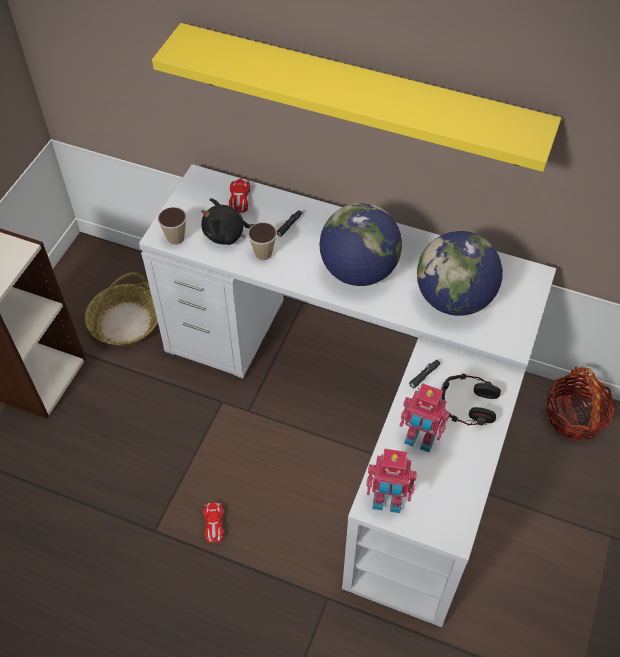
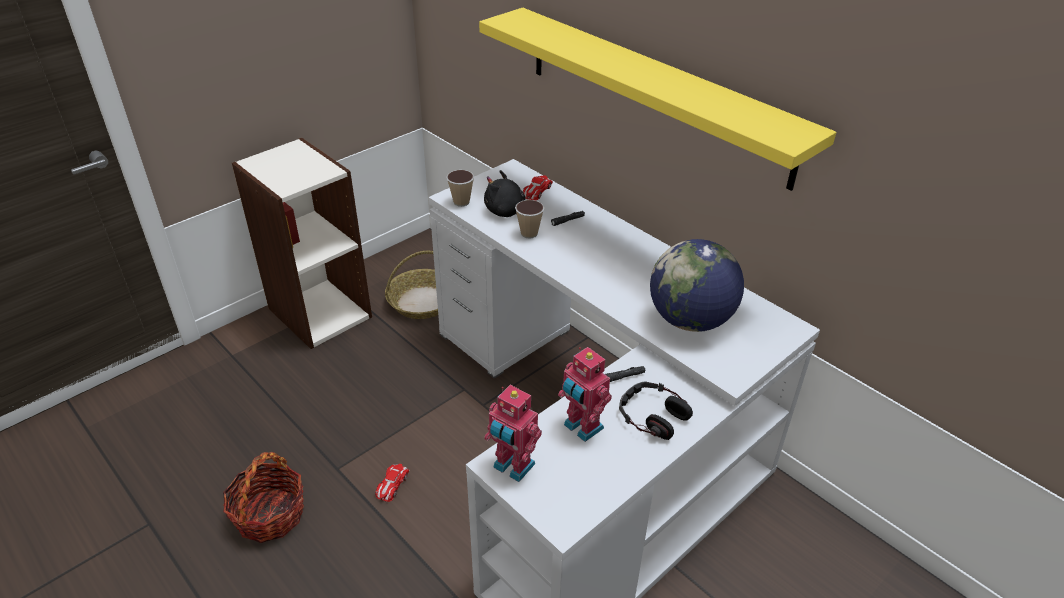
camera: 25 degrees right, 15 degrees down
globe [319,203,402,286] -> none
basket [547,366,617,441] -> basket moved to [223,452,304,543]

